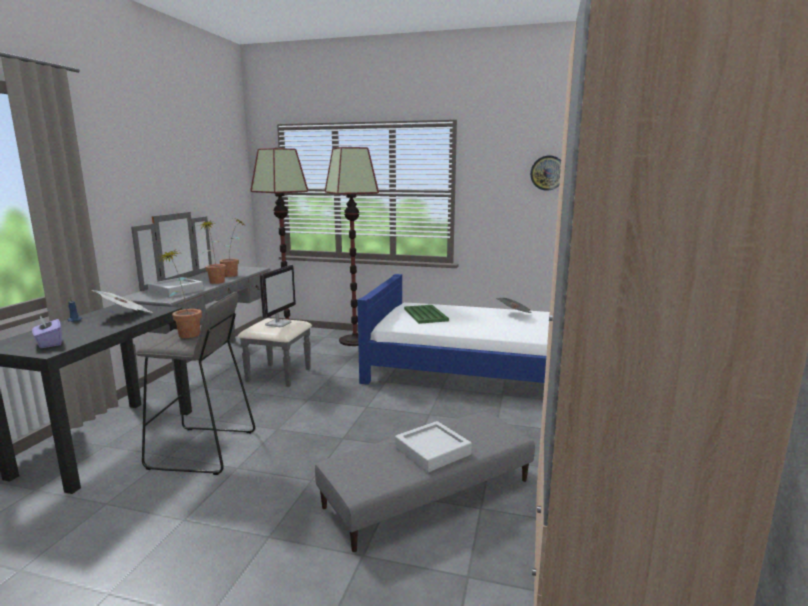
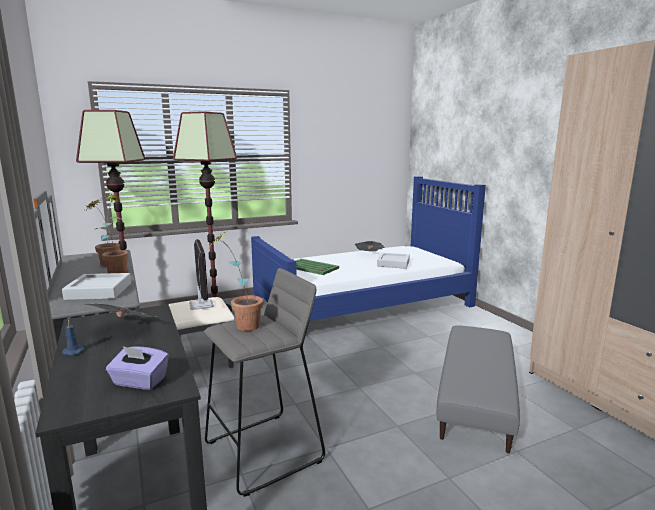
camera: 40 degrees left, 0 degrees up
grey tray [395,421,472,472] -> grey tray moved to [377,253,410,269]
wall clock [530,156,561,191] -> none

